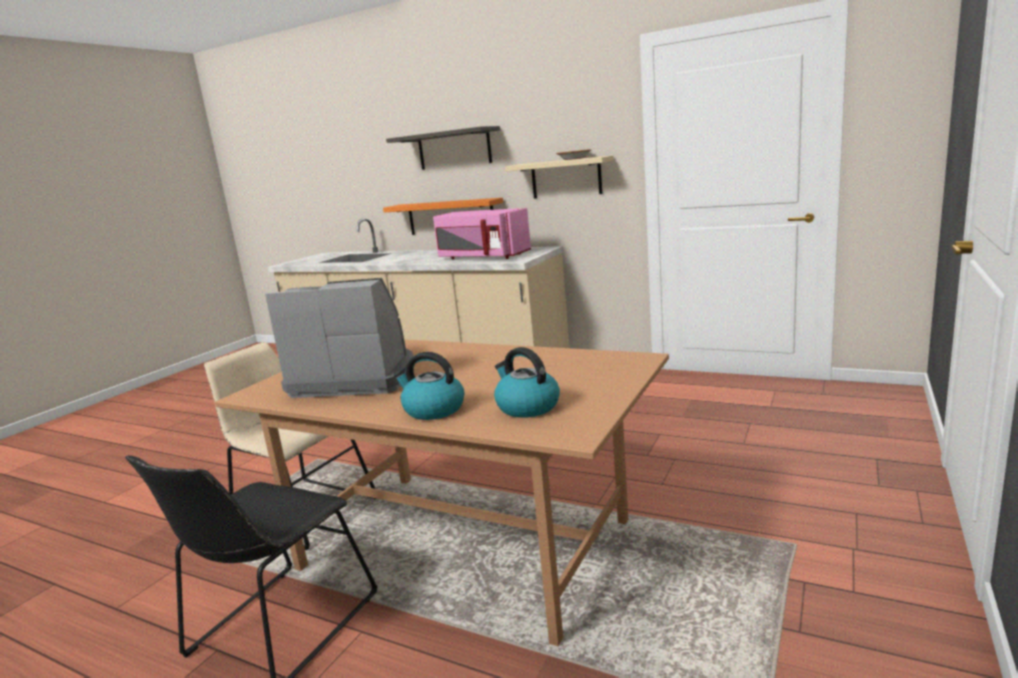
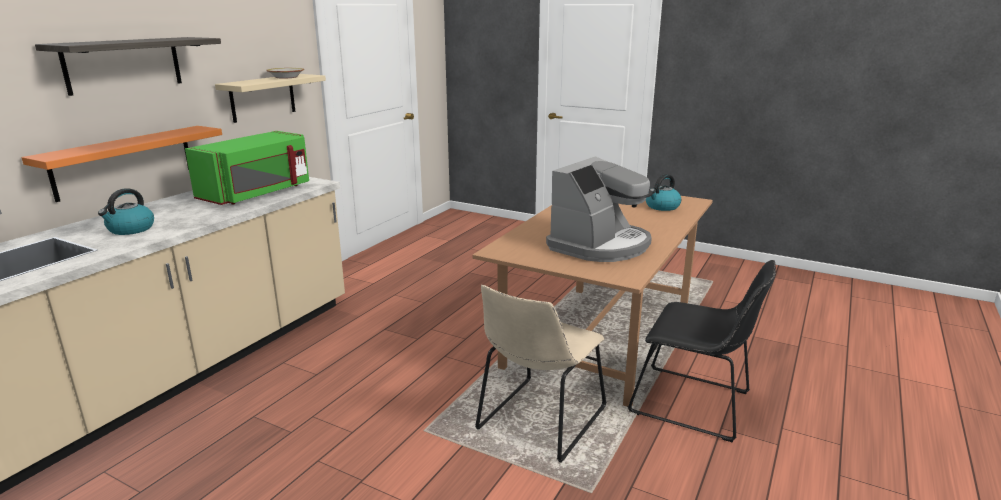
camera: 90 degrees left, 5 degrees up
coffee machine [265,278,414,398] -> coffee machine turned 150 degrees counterclockwise [546,156,653,262]
kettle [394,352,464,420] -> kettle moved to [98,188,154,235]
pink microwave [433,208,531,259] -> green microwave [185,131,309,205]

